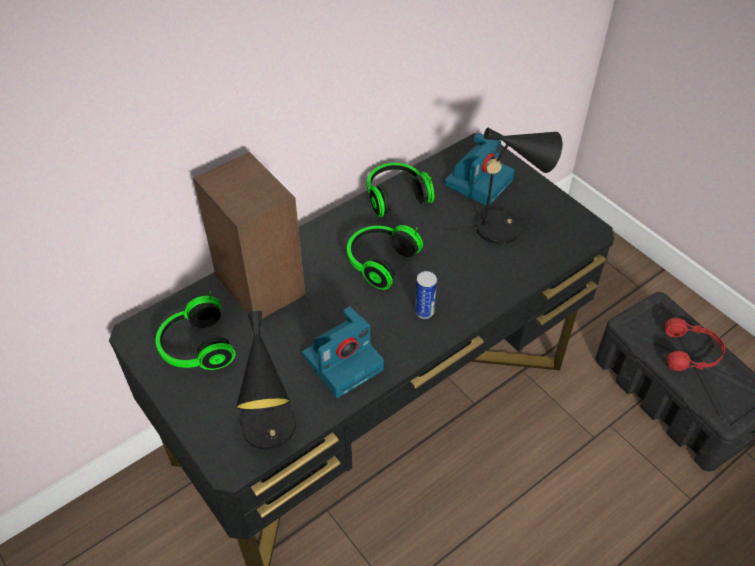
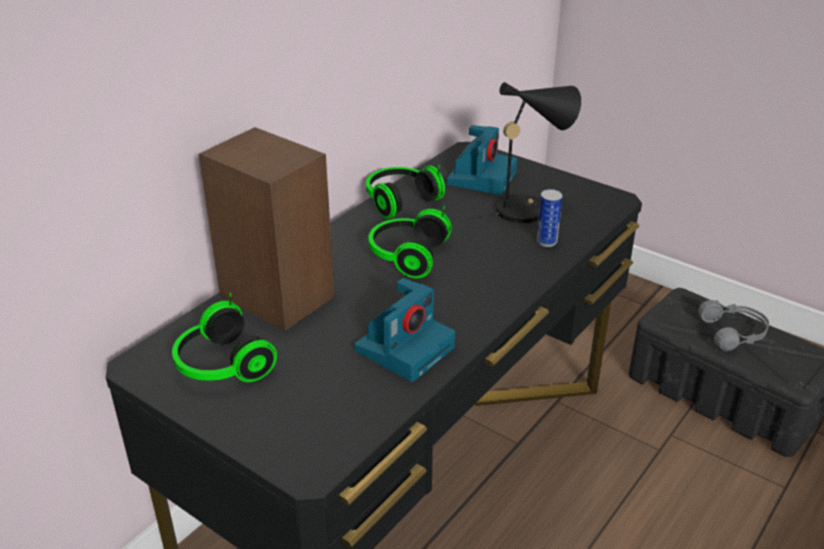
camera: 15 degrees left, 15 degrees down
black table lamp [236,311,296,450] -> none
can [415,271,437,319] -> can moved to [537,189,563,247]
red headphones [665,318,725,371] -> grey headphones [699,300,769,351]

